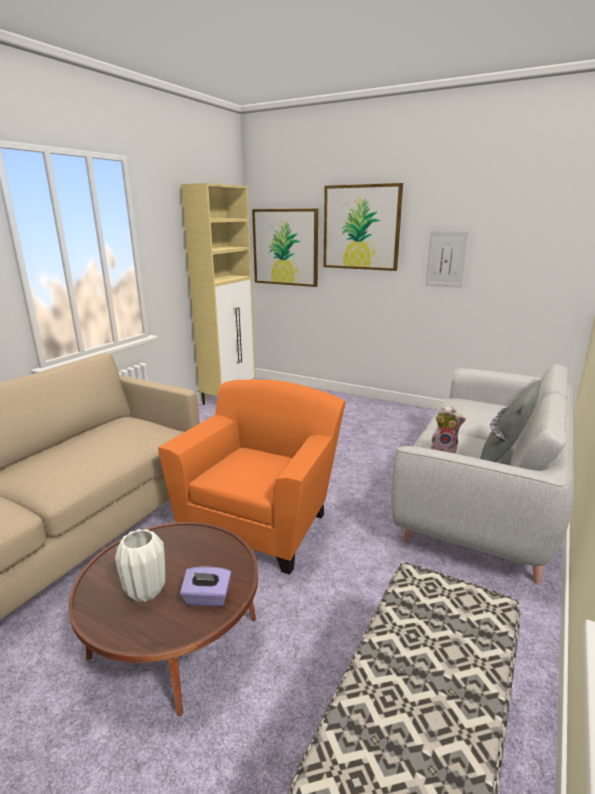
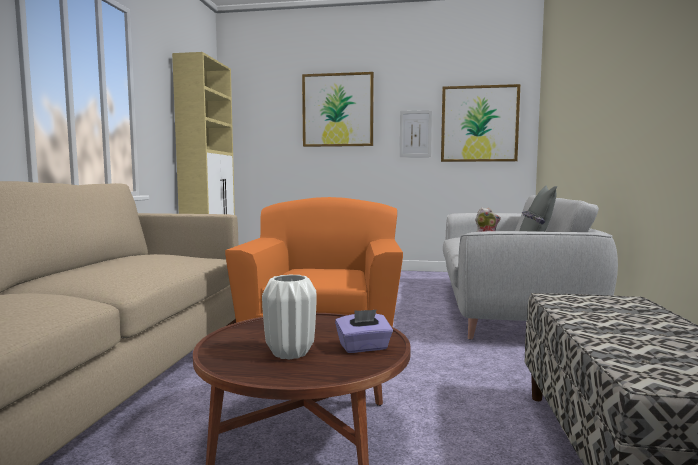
camera: 20 degrees left, 15 degrees down
picture [252,209,318,287] -> picture moved to [441,84,520,162]

